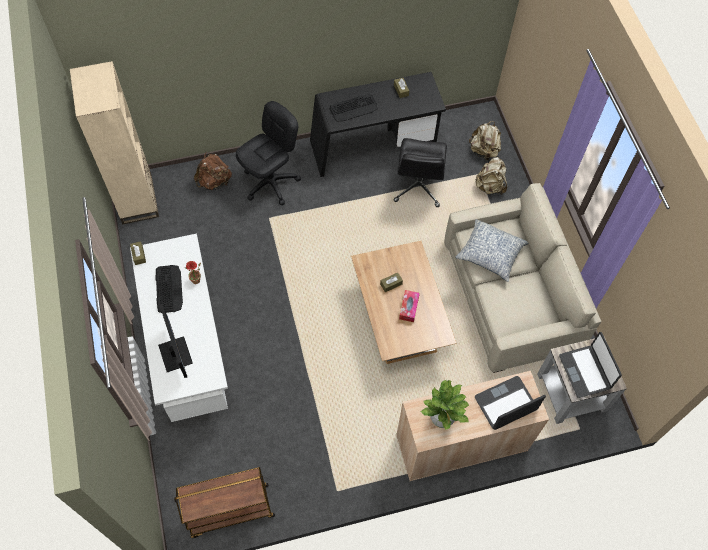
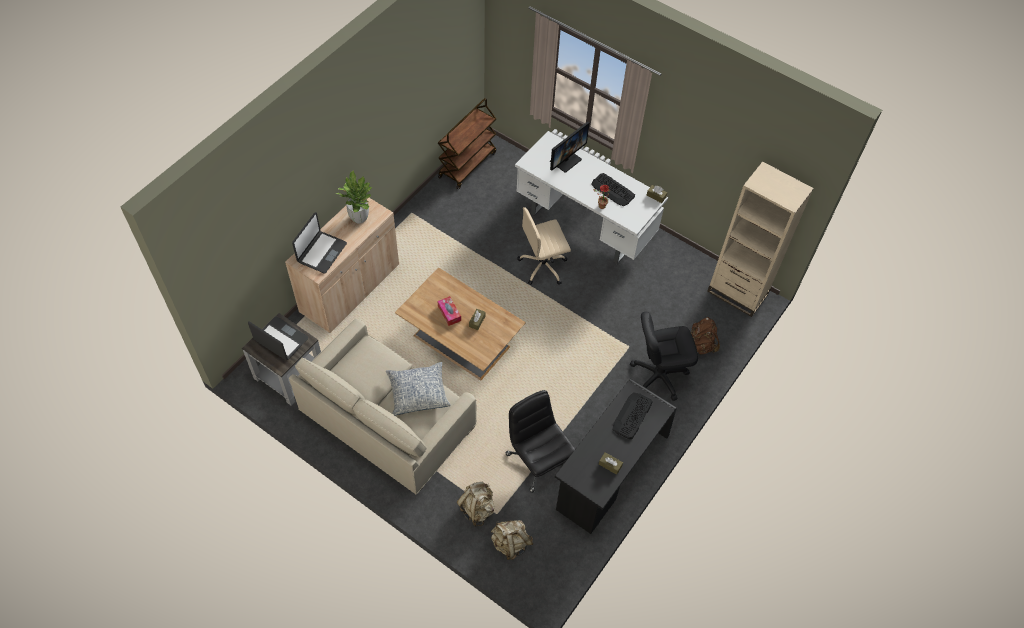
camera: 140 degrees right, 5 degrees down
monitor [158,305,193,378] -> monitor turned 75 degrees counterclockwise [550,122,589,173]
black office chair [236,101,301,205] -> black office chair turned 75 degrees clockwise [630,312,698,401]
none -> beige office chair [517,207,571,285]

